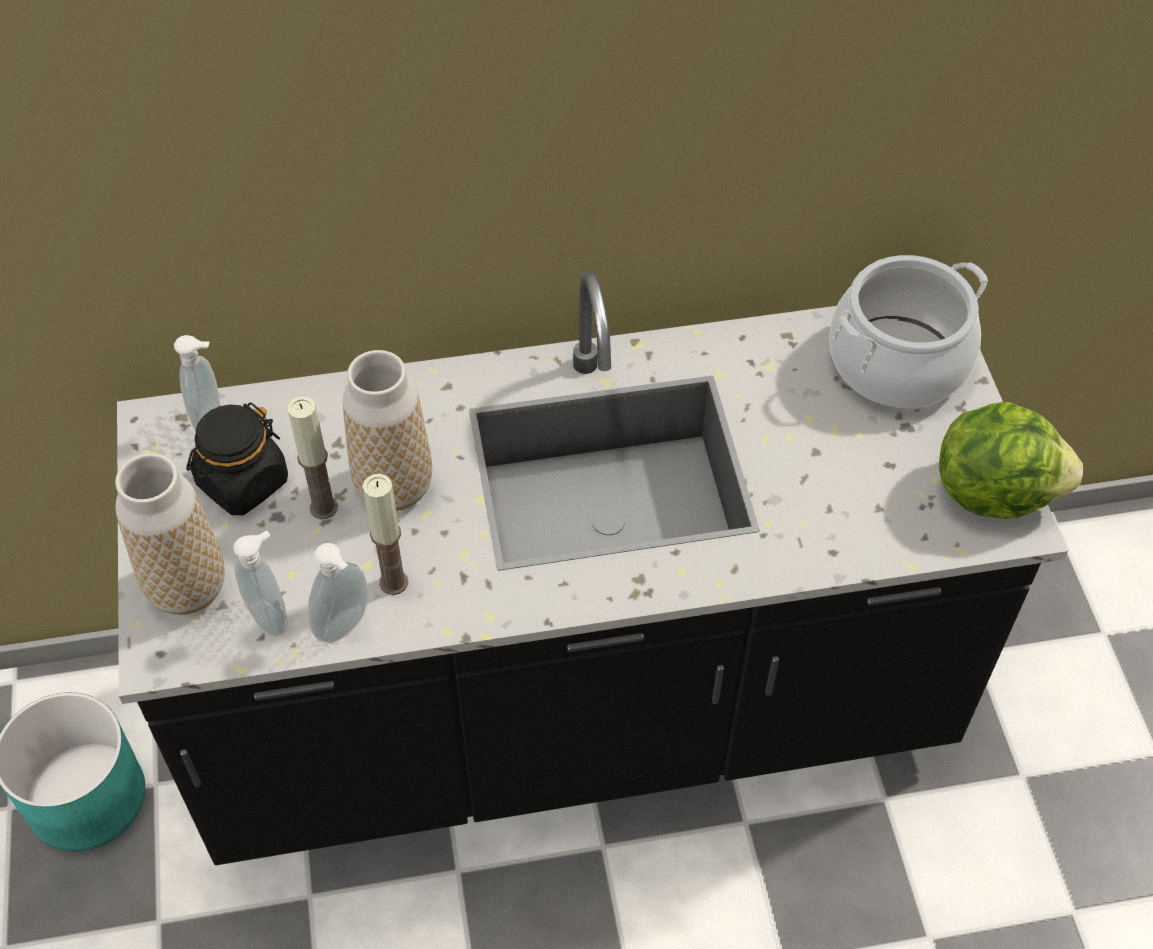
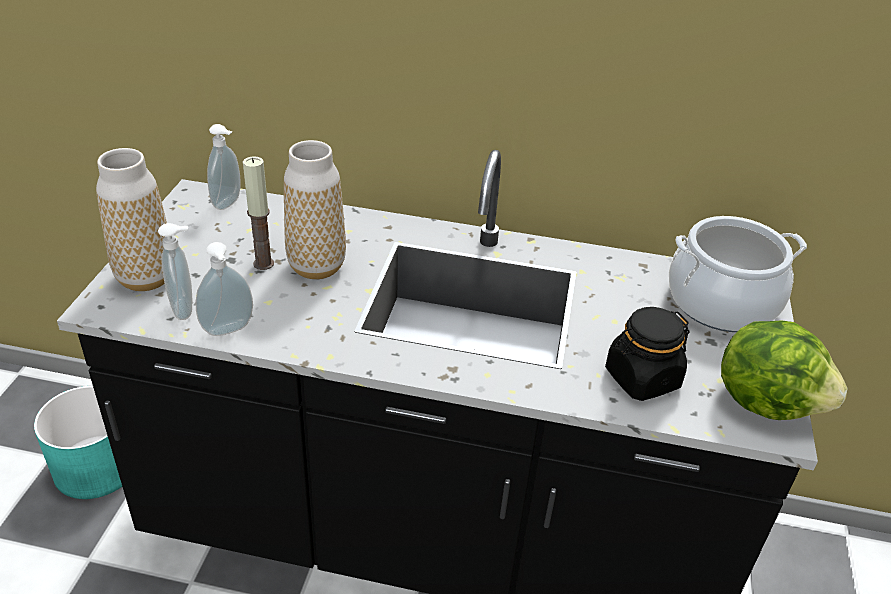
camera: 20 degrees right, 15 degrees down
black jar [186,402,288,515] -> black jar moved to [605,307,689,401]
candle [363,474,408,595] -> none

